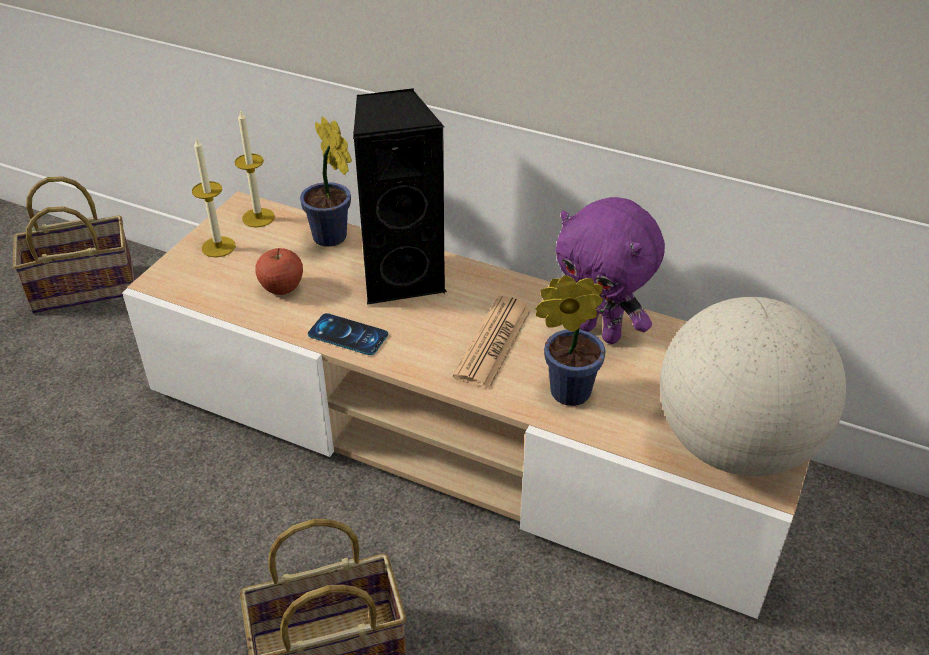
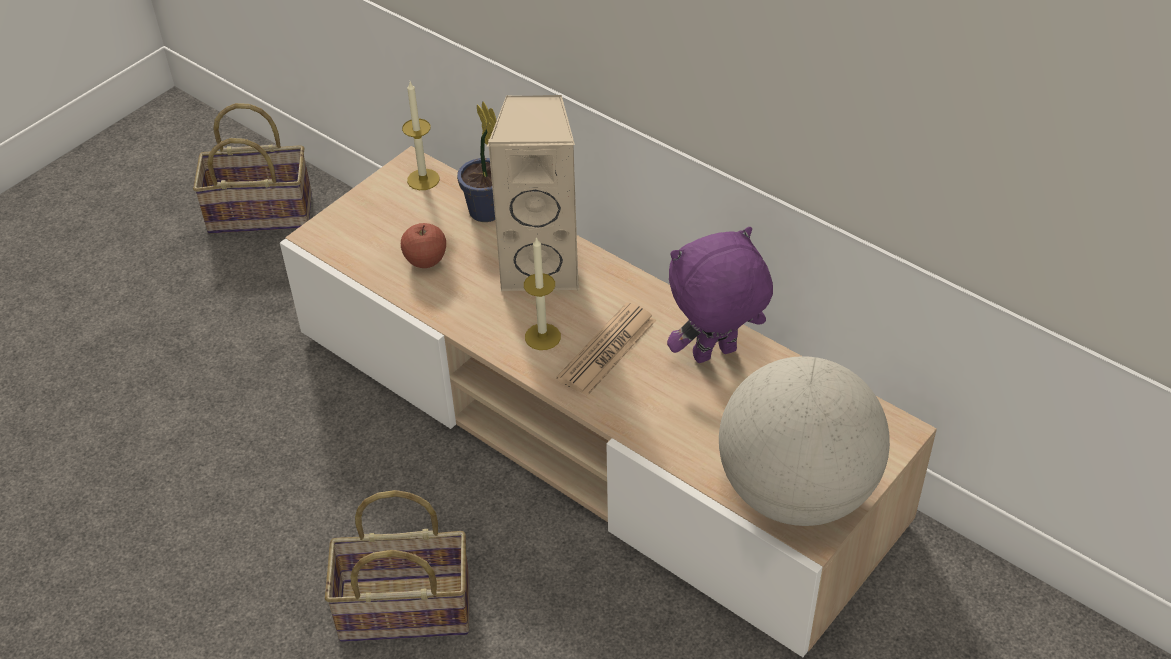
camera: 15 degrees right, 5 degrees up
candle [192,137,236,257] -> candle moved to [524,237,561,350]
phone [308,313,388,355] -> none
black speaker [353,88,447,305] -> beige speaker [487,95,580,291]
potted plant [536,275,606,406] -> none
purple plush toy [556,197,665,344] -> purple plush toy turned 105 degrees clockwise [667,227,773,363]

